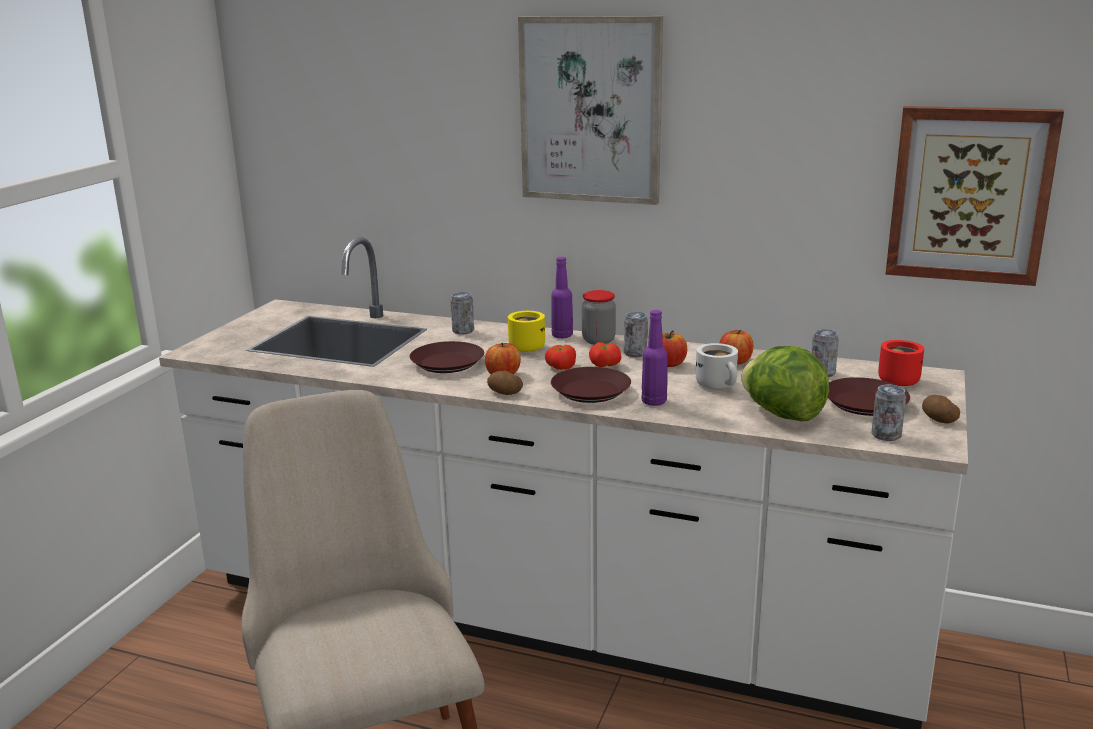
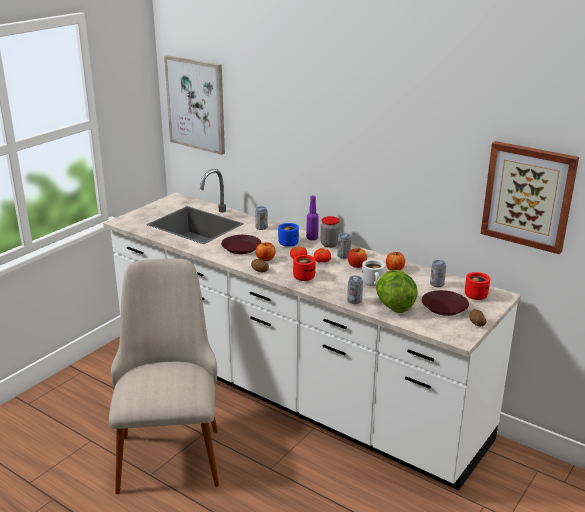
camera: 15 degrees right, 5 degrees up
yellow mug [508,311,545,352] -> blue mug [278,223,299,247]
picture [518,16,663,205] -> picture moved to [164,55,225,155]
brown plate [551,367,631,403] -> red mug [293,255,316,281]
purple bottle [642,310,668,406] -> none
can [871,385,906,441] -> can moved to [347,275,363,304]

